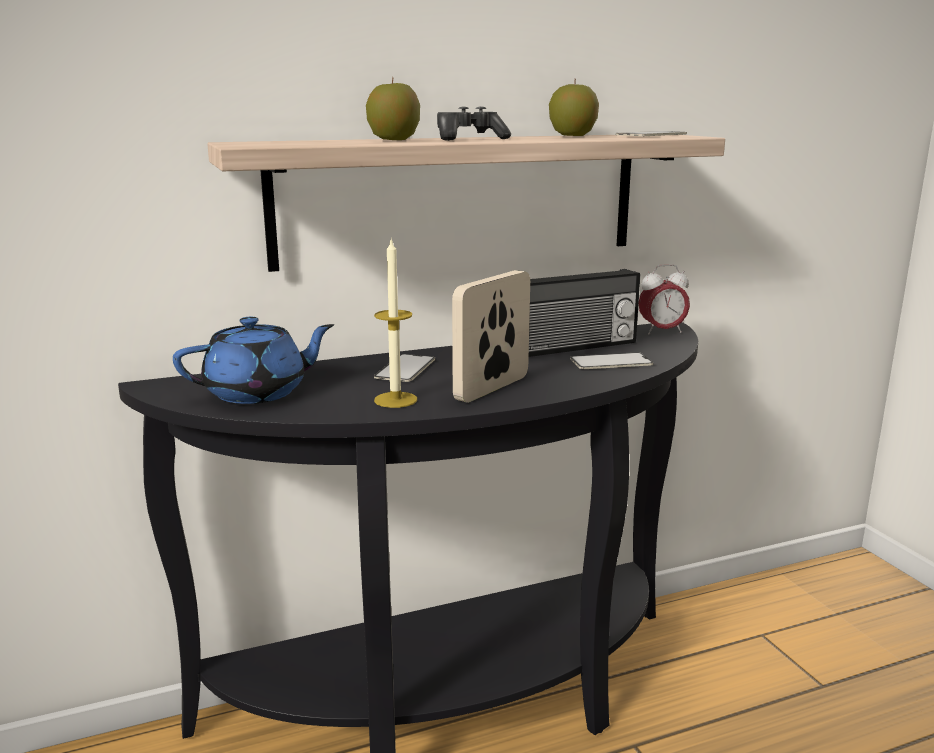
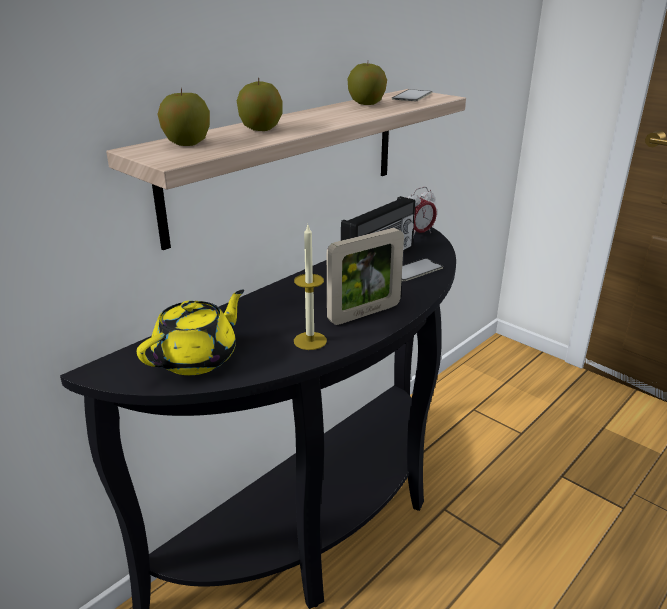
camera: 25 degrees left, 10 degrees up
blue teapot [173,317,334,404] -> yellow teapot [137,290,244,375]
phone [374,354,435,382] -> none
game controller [437,106,511,141] -> none
picture frame [452,270,530,403] -> picture frame turned 135 degrees counterclockwise [327,228,404,325]
none -> apple [157,87,210,146]

